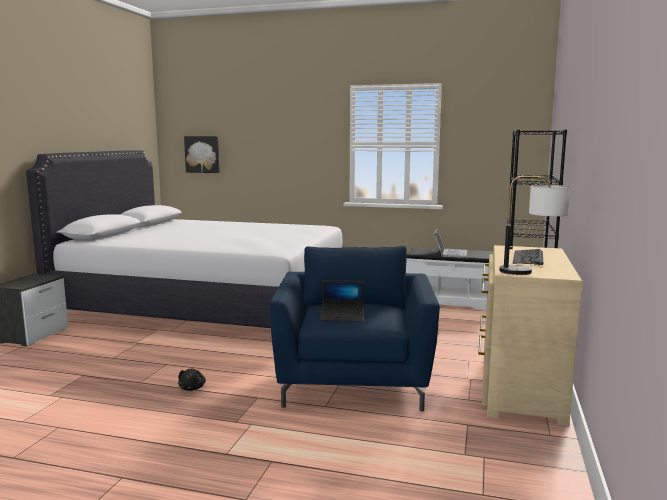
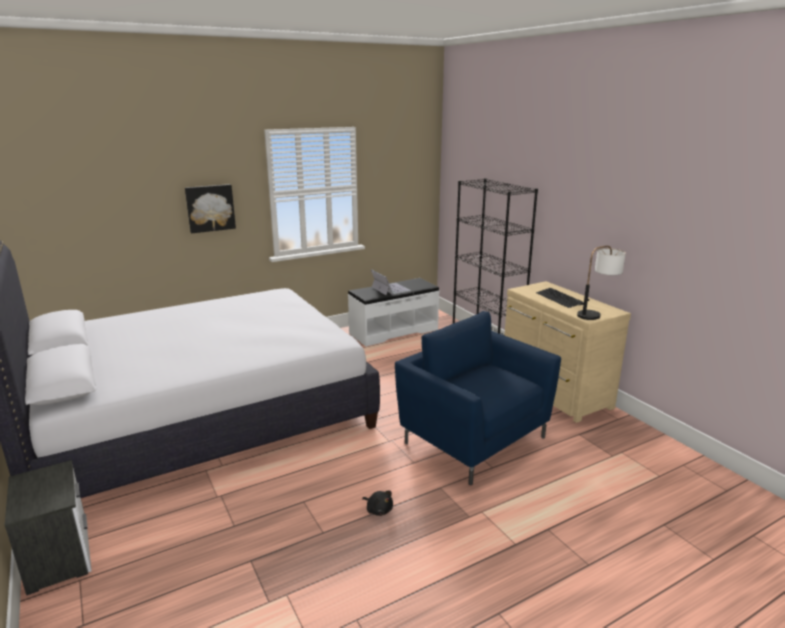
camera: 45 degrees left, 10 degrees up
picture [184,136,220,173] -> picture moved to [185,184,236,233]
laptop [320,280,364,322] -> none

